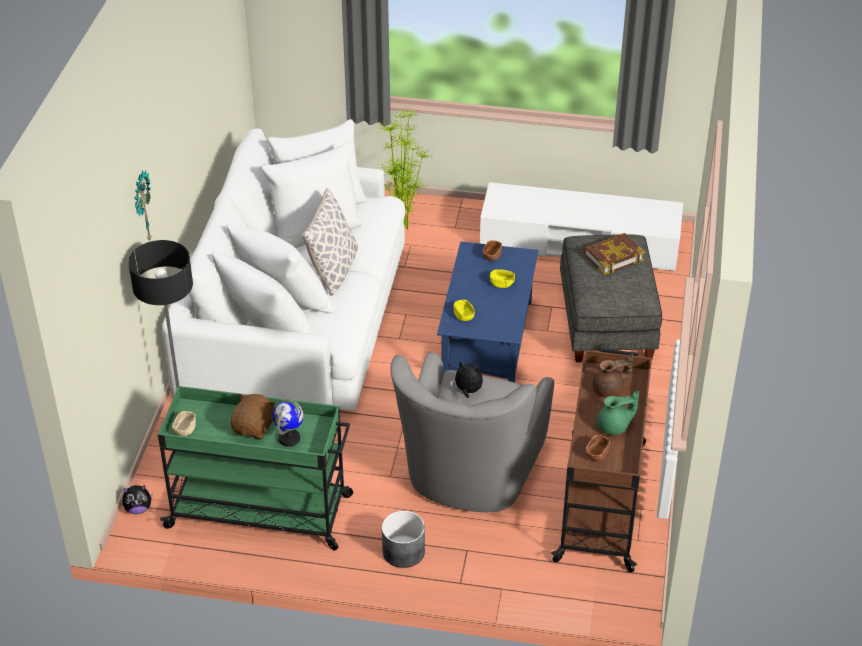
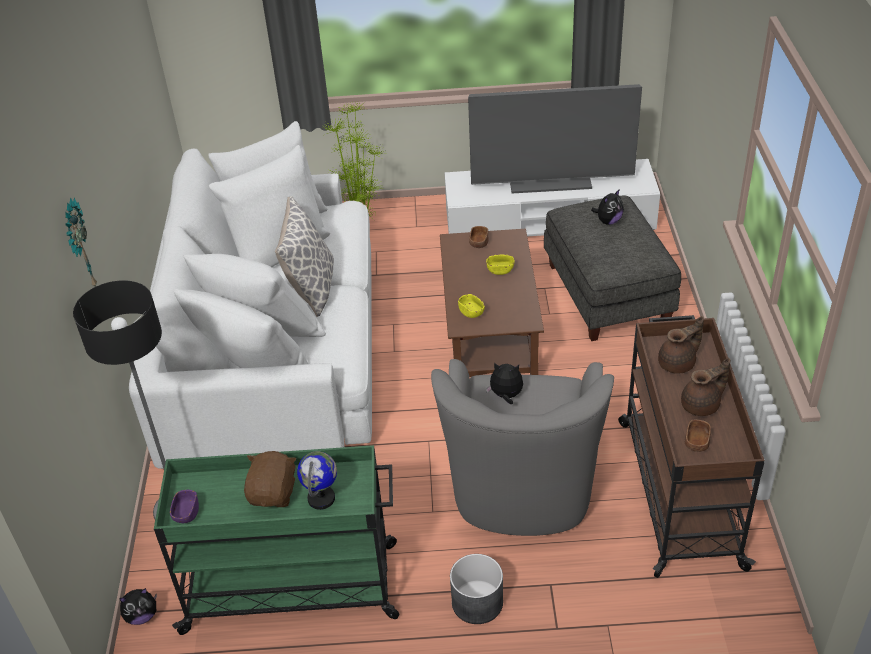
camera: 10 degrees left, 0 degrees up
beige bowl [172,411,196,436] -> purple bowl [170,490,199,523]
blue coffee table [437,242,538,382] -> brown coffee table [440,228,544,377]
book [584,233,645,275] -> plush toy [591,189,624,225]
green teapot [597,391,639,435] -> brown teapot [681,358,730,416]
none -> television [468,84,642,194]

